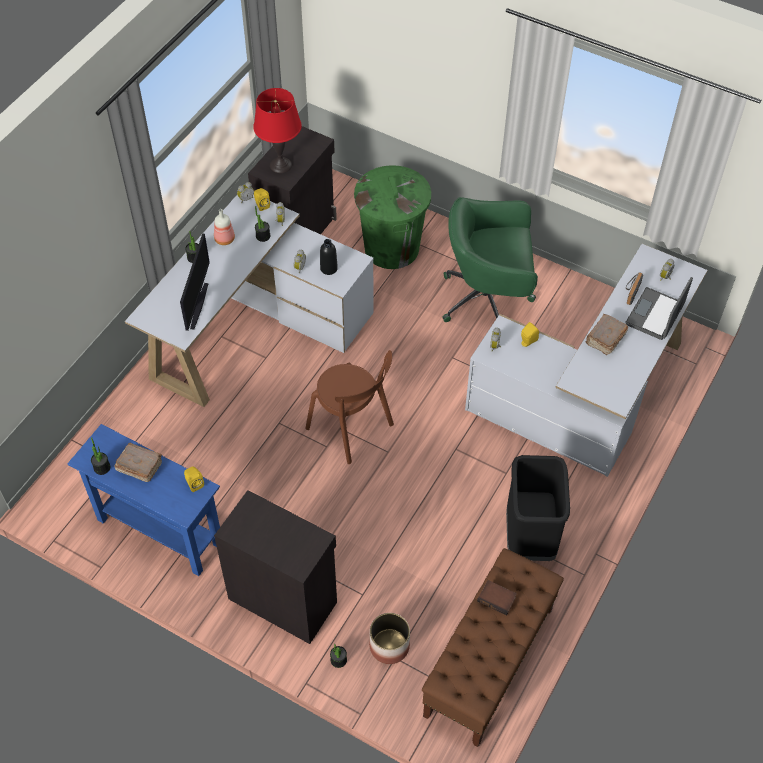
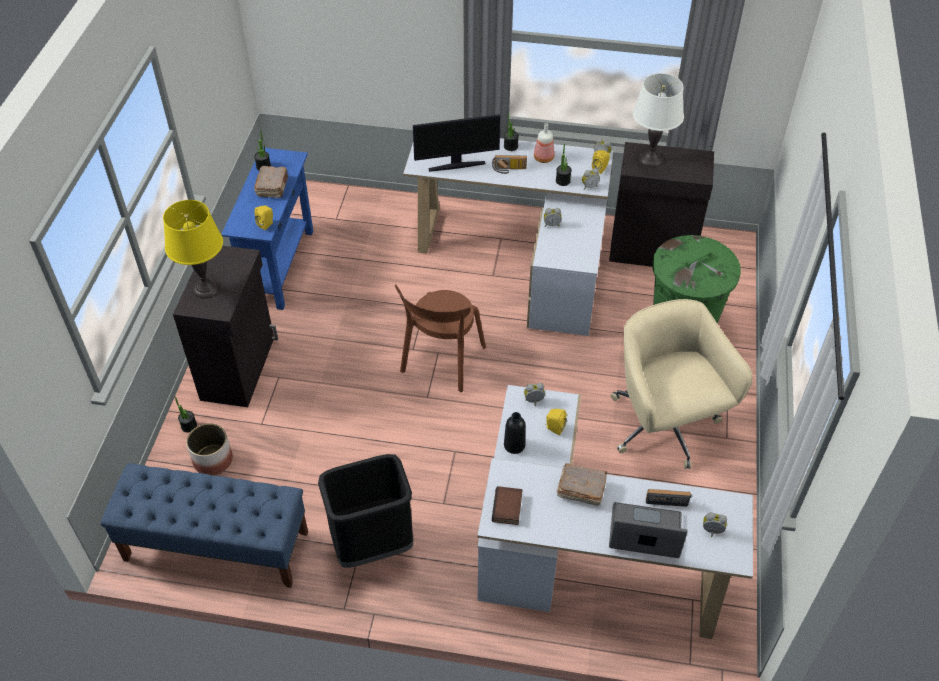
camera: 70 degrees right, 5 degrees down
red table lamp [253,88,302,173] -> white table lamp [633,73,684,167]
black bottle [320,239,338,275] -> black bottle moved to [504,412,526,454]
brown bench [422,548,564,747] -> blue bench [100,463,308,588]
green office chair [442,197,538,322] -> beige office chair [610,299,753,469]
book [477,580,517,616] -> book moved to [492,486,523,525]
none -> yellow table lamp [163,200,223,298]
none -> radio [492,155,527,174]

